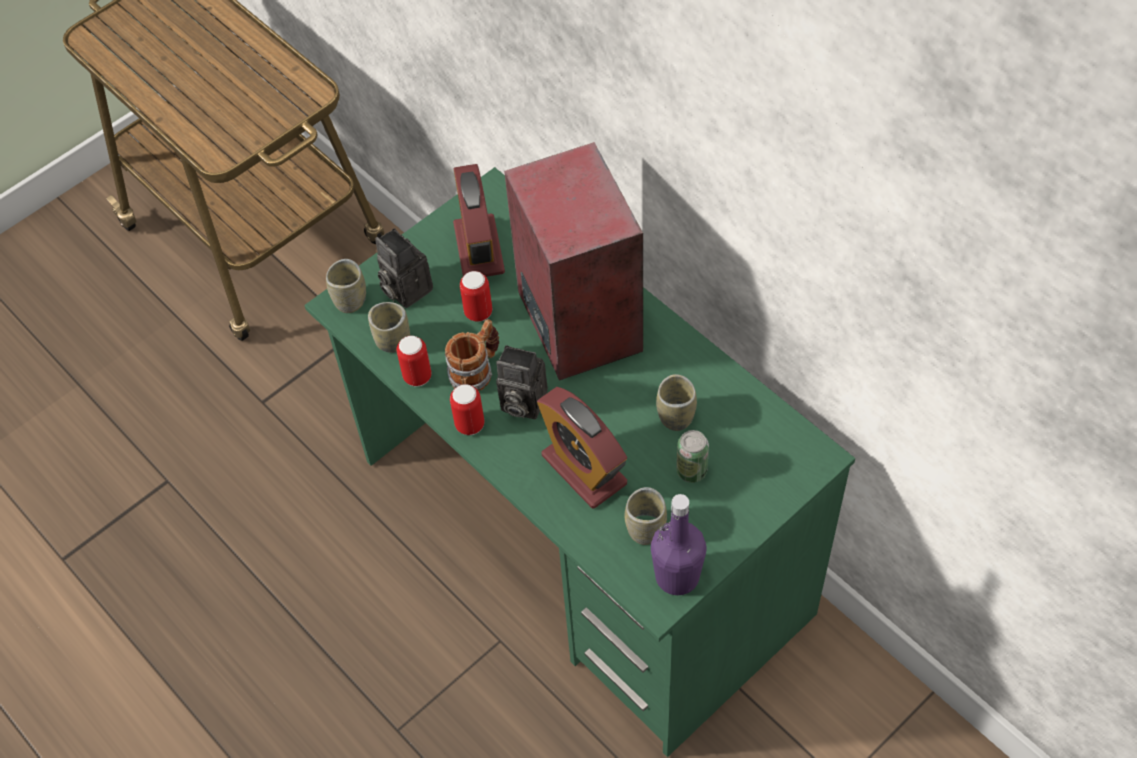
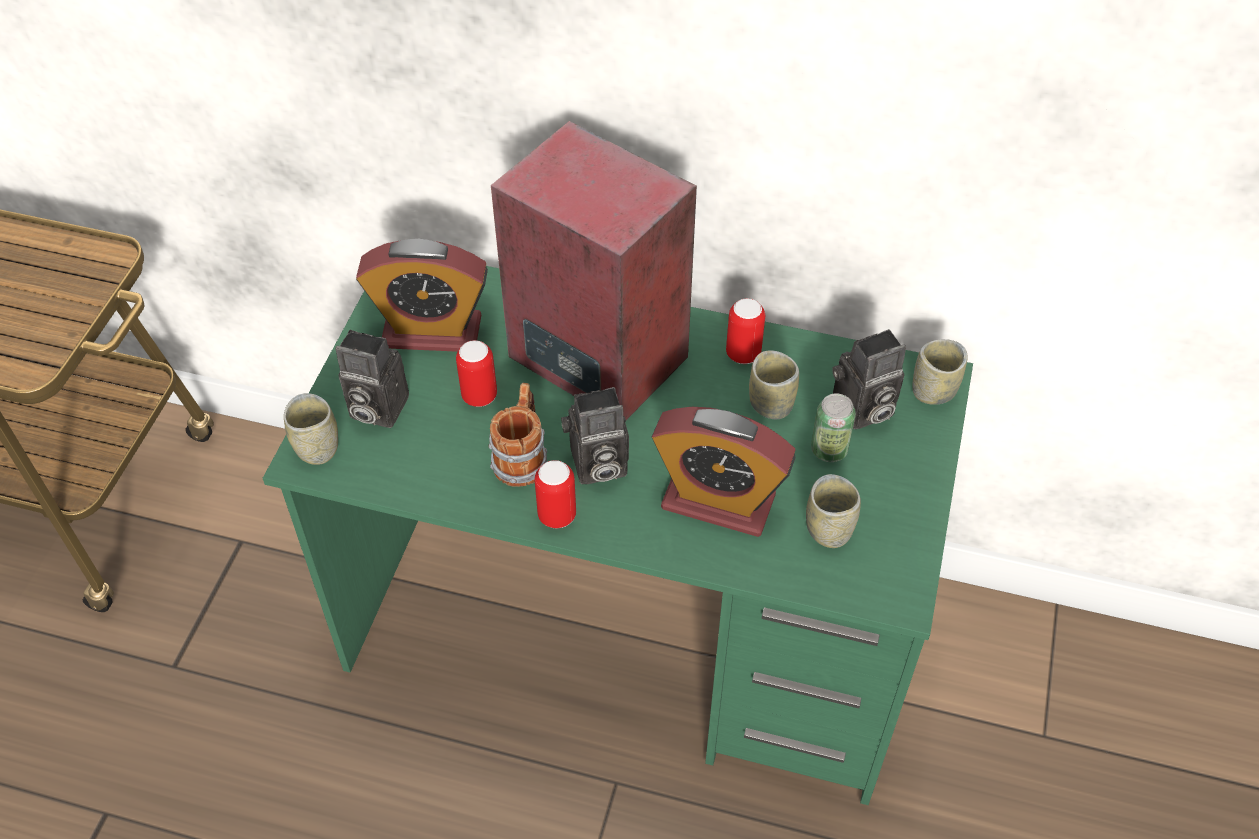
camera: 35 degrees left, 5 degrees down
cup [368,302,410,353] -> cup moved to [912,339,968,405]
can [397,336,432,387] -> can moved to [726,298,765,364]
alarm clock [453,164,505,277] -> alarm clock turned 45 degrees counterclockwise [356,239,488,352]
purple bottle [651,494,706,595] -> none
none -> camera [832,329,906,429]

